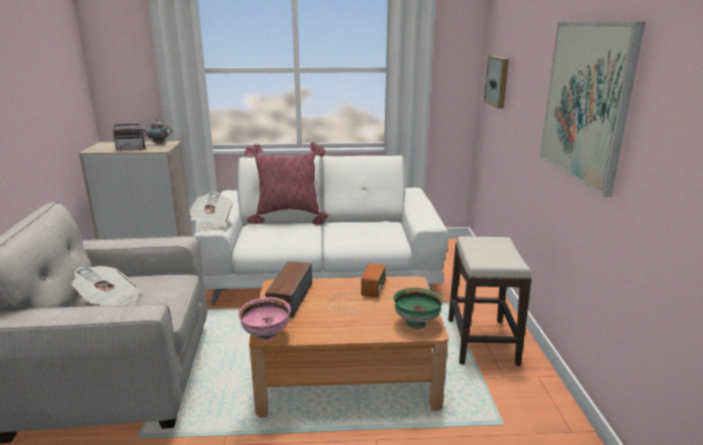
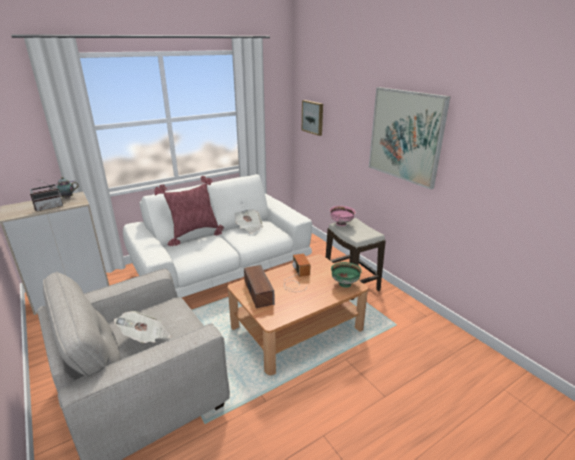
camera: 30 degrees left, 5 degrees up
newspaper [189,192,233,232] -> newspaper moved to [235,209,263,234]
pink bowl [238,297,291,341] -> pink bowl moved to [330,206,356,226]

